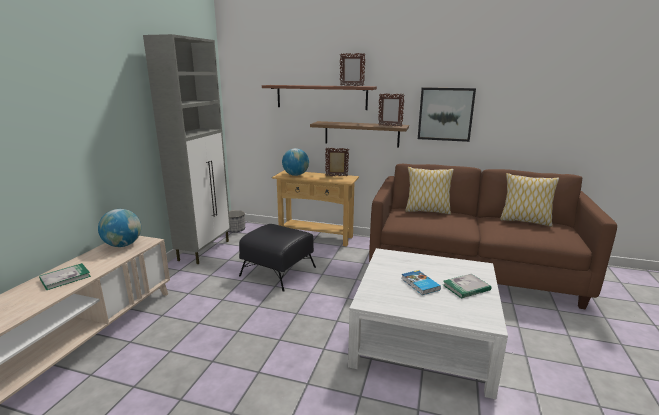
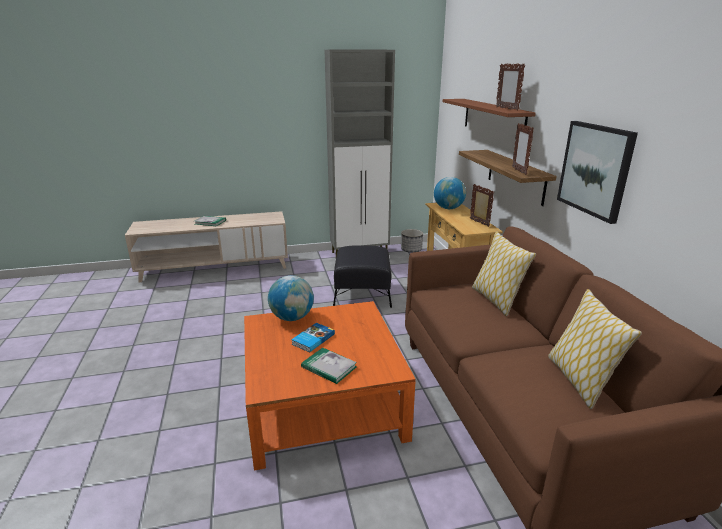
camera: 60 degrees right, 5 degrees up
globe [98,209,141,247] -> globe moved to [268,275,314,321]
white coffee table [348,248,508,399] -> orange coffee table [244,301,416,470]

